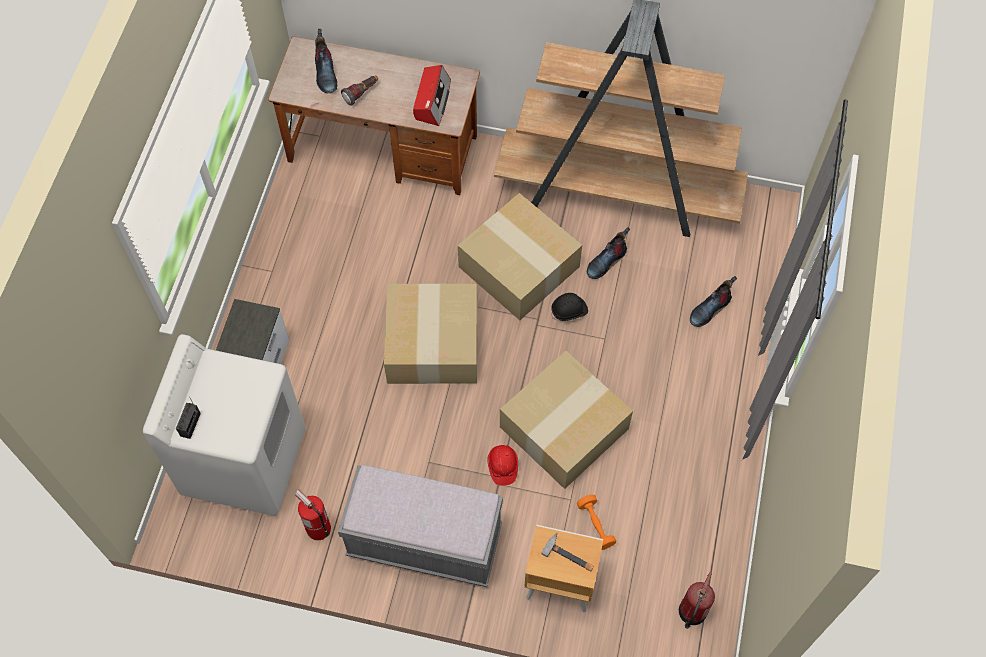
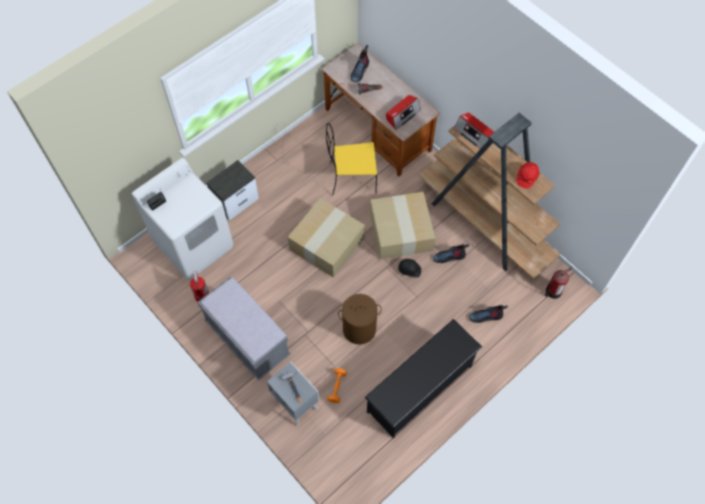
camera: 35 degrees right, 0 degrees up
red hard hat [487,445,518,485] -> red hard hat moved to [516,162,539,189]
cardboard box [500,351,633,489] -> brown laundry basket [338,294,382,345]
brown nightstand [524,525,604,613] -> grey nightstand [267,362,319,427]
fire extinguisher [679,572,715,629] -> fire extinguisher moved to [545,266,572,299]
none -> yellow chair [326,123,377,195]
none -> black shoe rack [365,319,482,438]
none -> radio [454,112,494,149]

